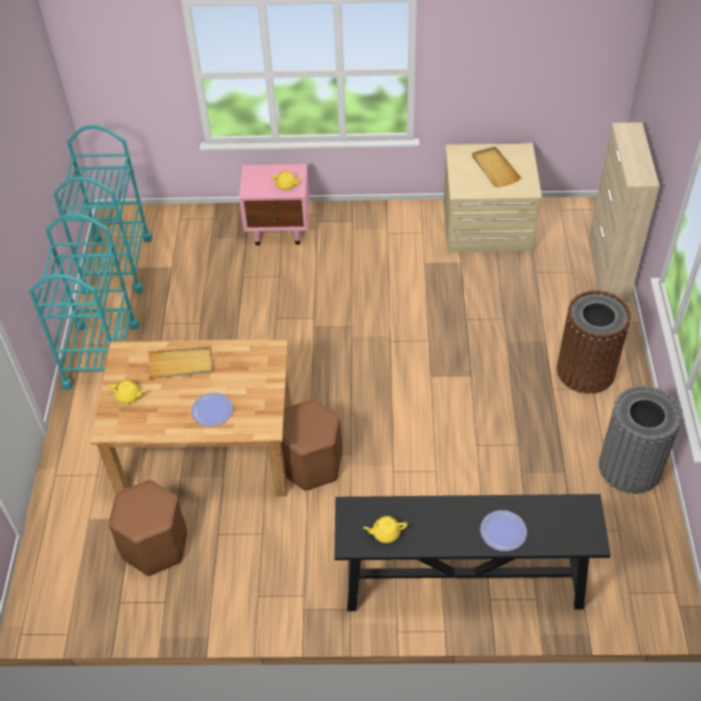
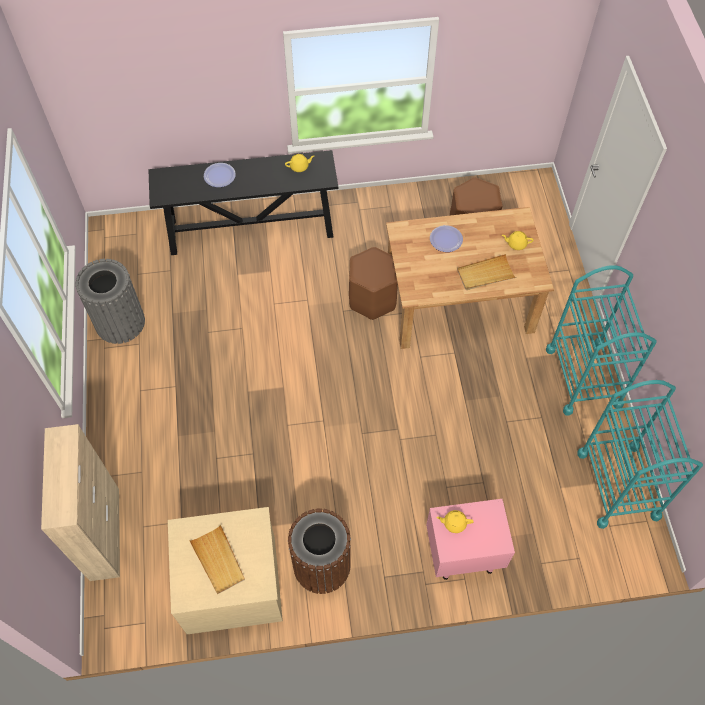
camera: 170 degrees right, 10 degrees up
brown trash can [557,290,631,394] -> brown trash can moved to [288,509,351,594]

